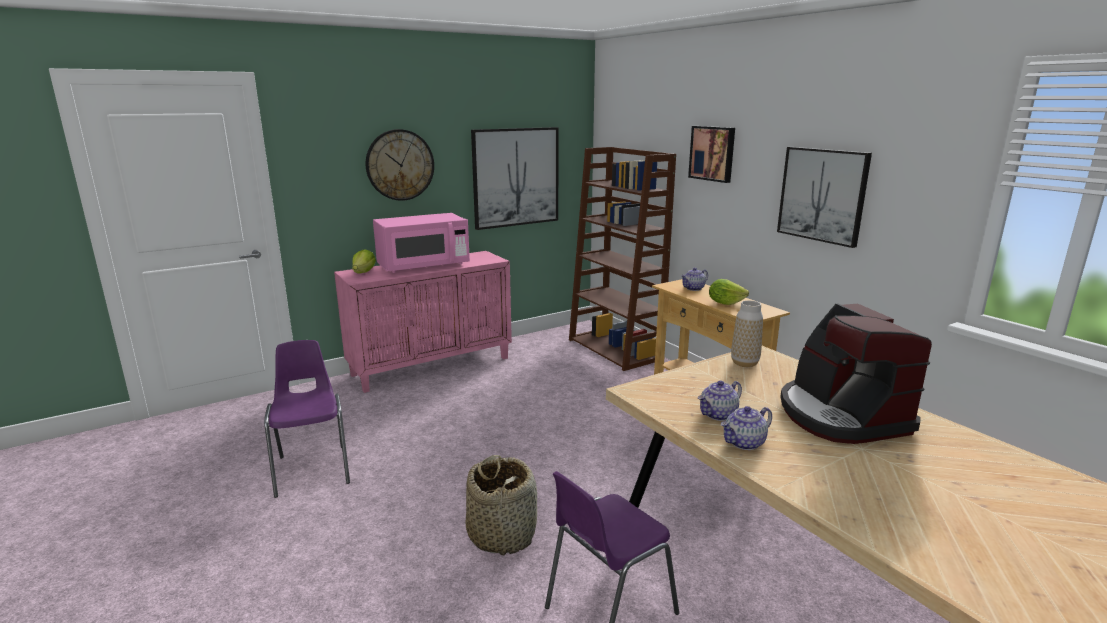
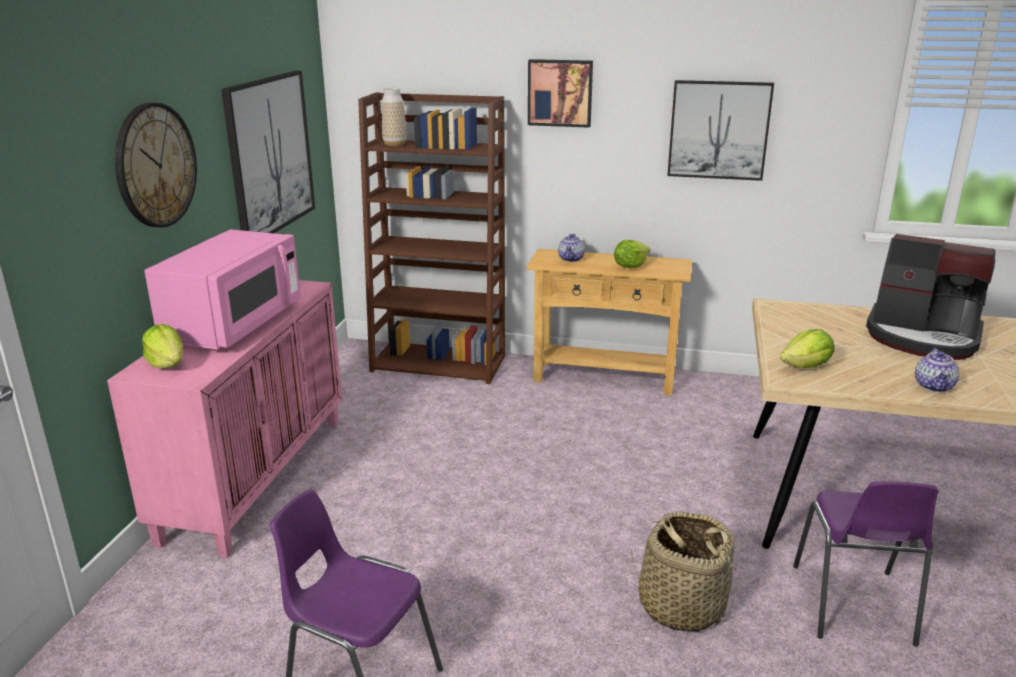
camera: 45 degrees left, 5 degrees up
teapot [698,381,742,421] -> none
vase [731,300,763,367] -> vase moved to [382,88,407,146]
none -> lettuce [780,329,835,368]

